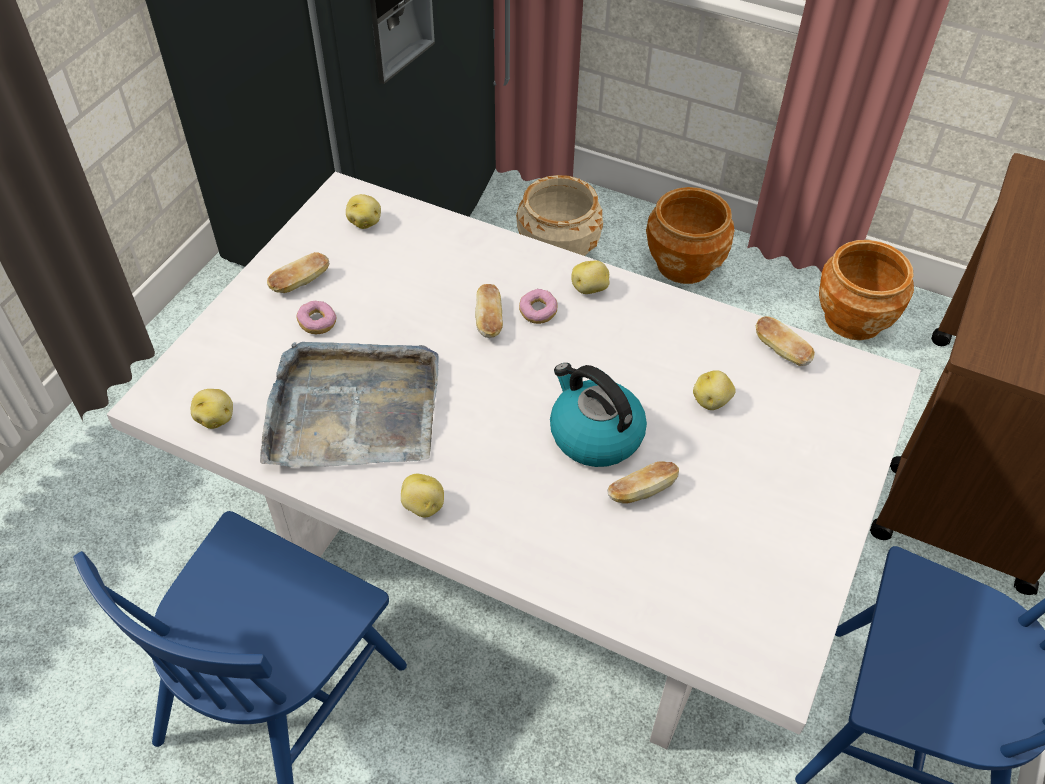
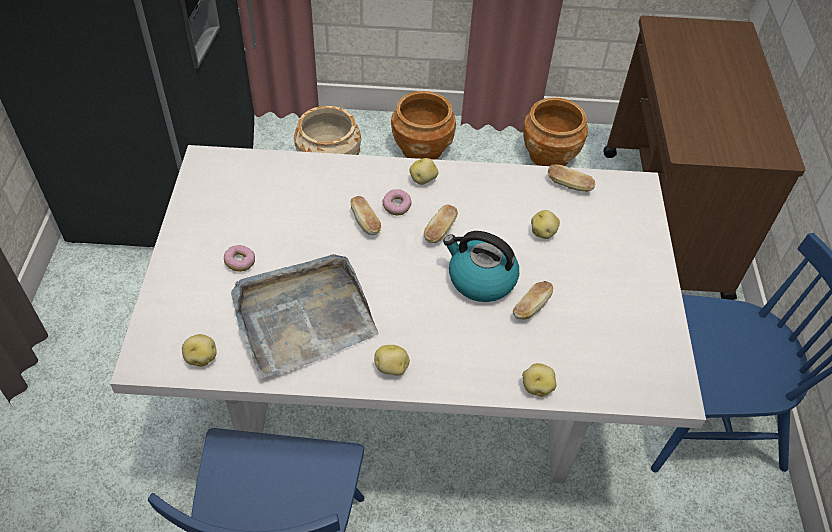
camera: 25 degrees left, 0 degrees up
bread [267,252,330,293] -> bread moved to [424,205,458,243]
potato [346,194,381,229] -> potato moved to [522,363,557,397]

